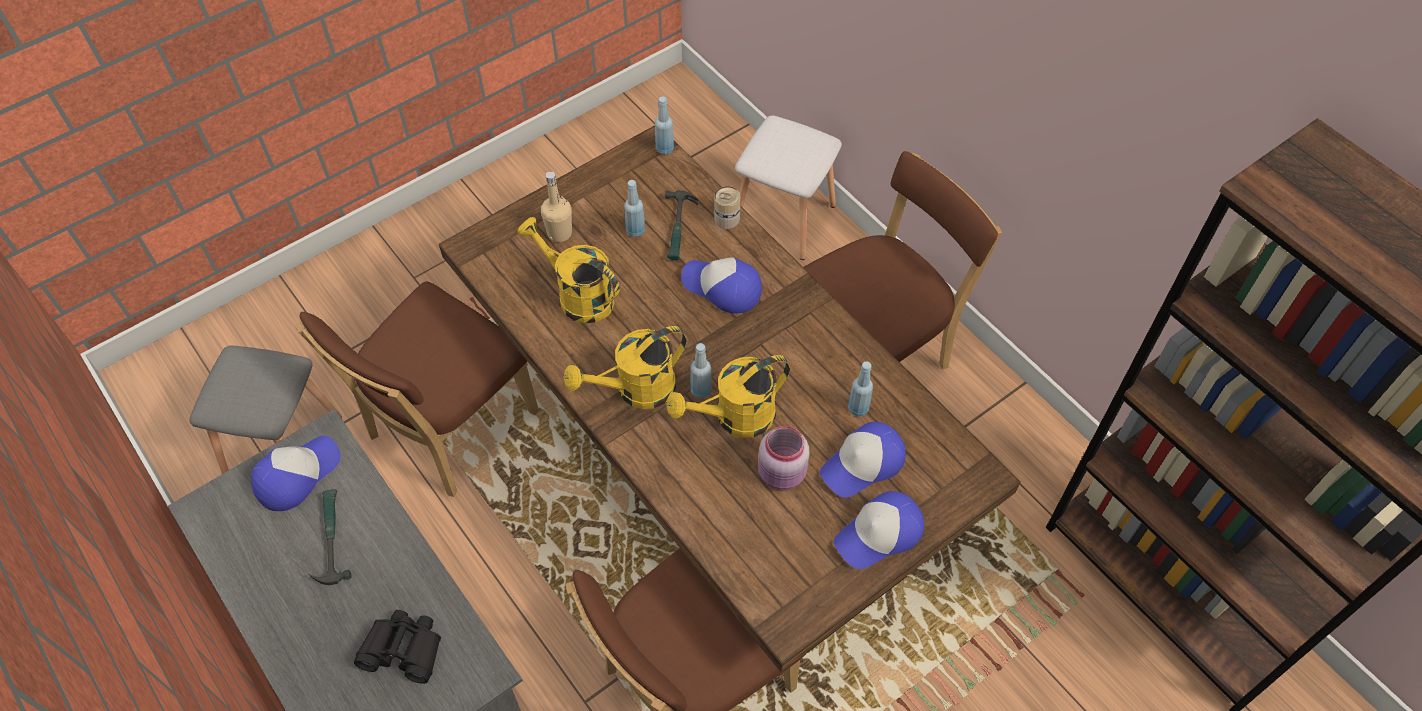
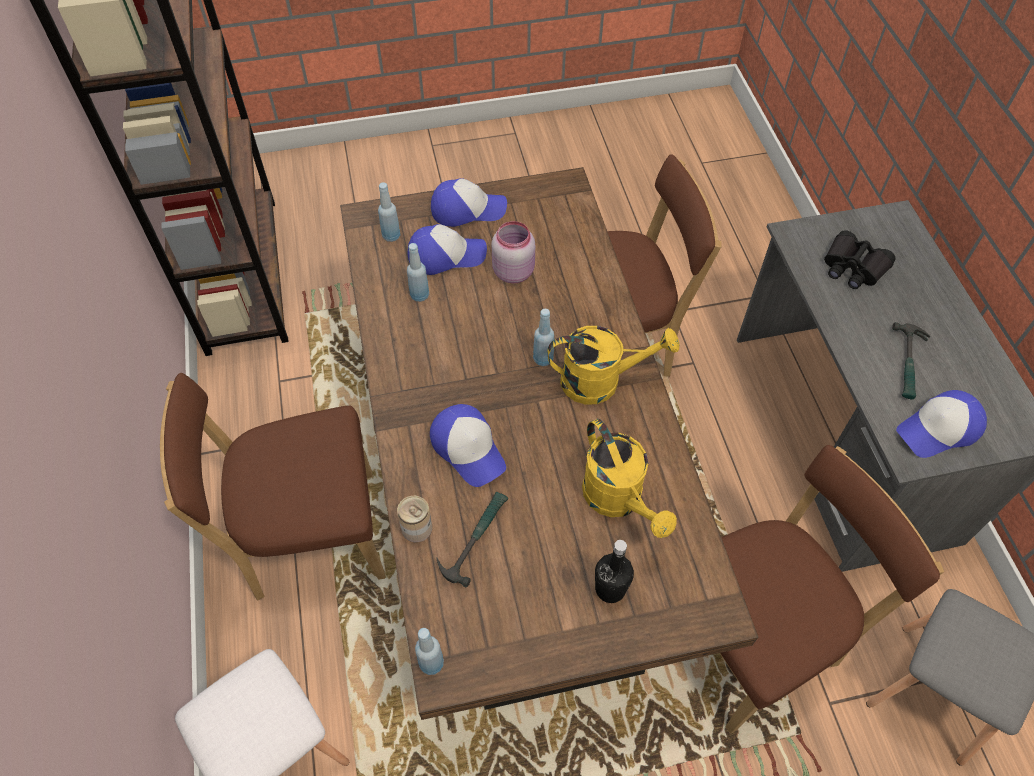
camera: 155 degrees left, 0 degrees up
beige bottle [541,171,572,242] -> black bottle [595,540,634,603]
blue bottle [624,180,645,237] -> blue bottle moved to [378,182,400,242]
yellow watering can [666,355,790,438] -> none

